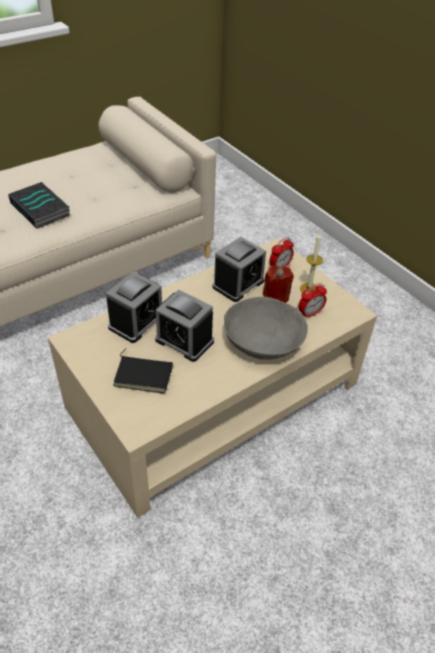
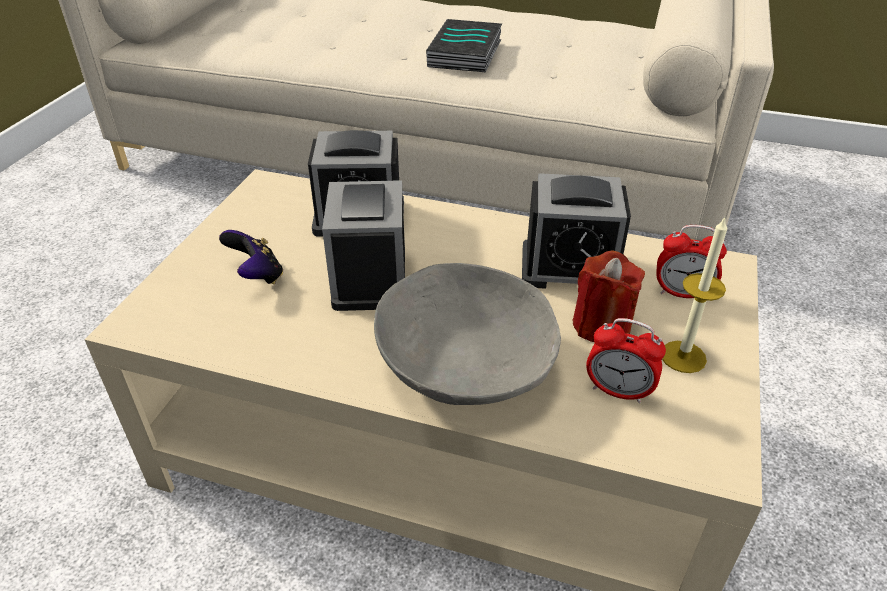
camera: 55 degrees right, 5 degrees down
black book [113,348,173,394] -> game controller [219,230,283,284]

